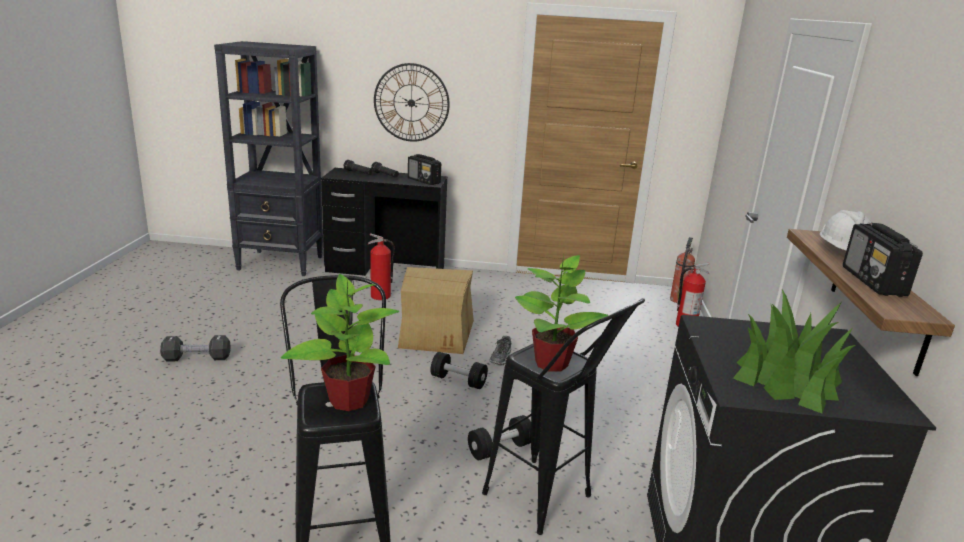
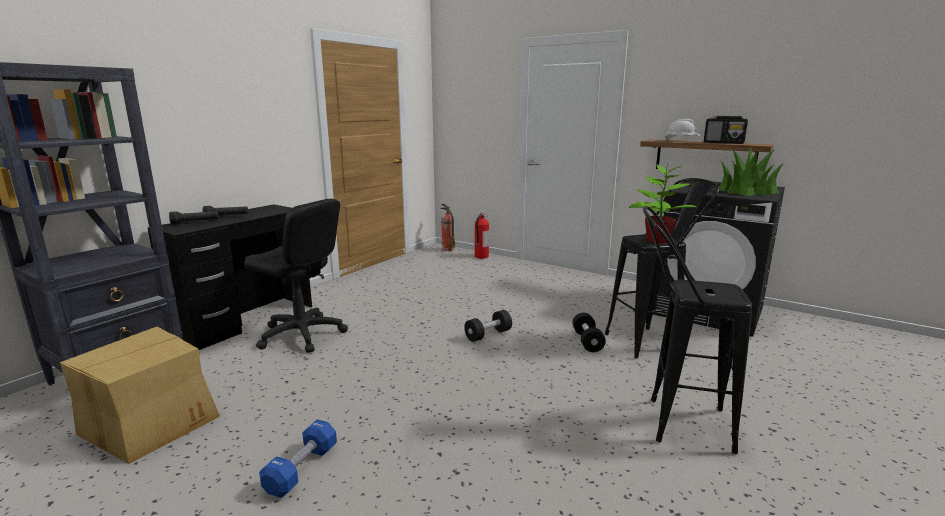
camera: 60 degrees left, 5 degrees down
black dumbbell [160,335,231,362] -> blue dumbbell [259,419,337,498]
potted plant [281,274,399,411] -> none
fire extinguisher [368,233,395,300] -> black office chair [244,199,348,353]
wall clock [374,63,450,142] -> none
cardboard box [398,267,474,354] -> cardboard box moved to [60,327,220,464]
radio [408,154,441,185] -> none
shoe [490,336,511,366] -> none

